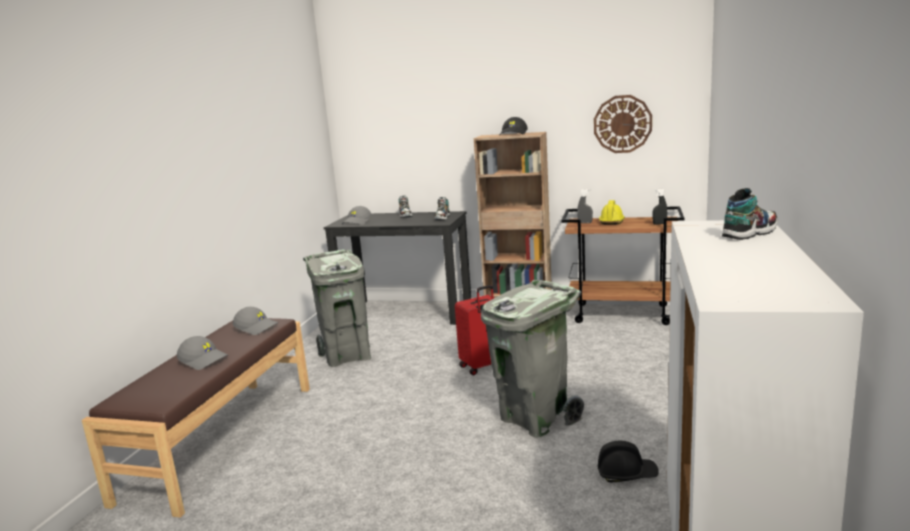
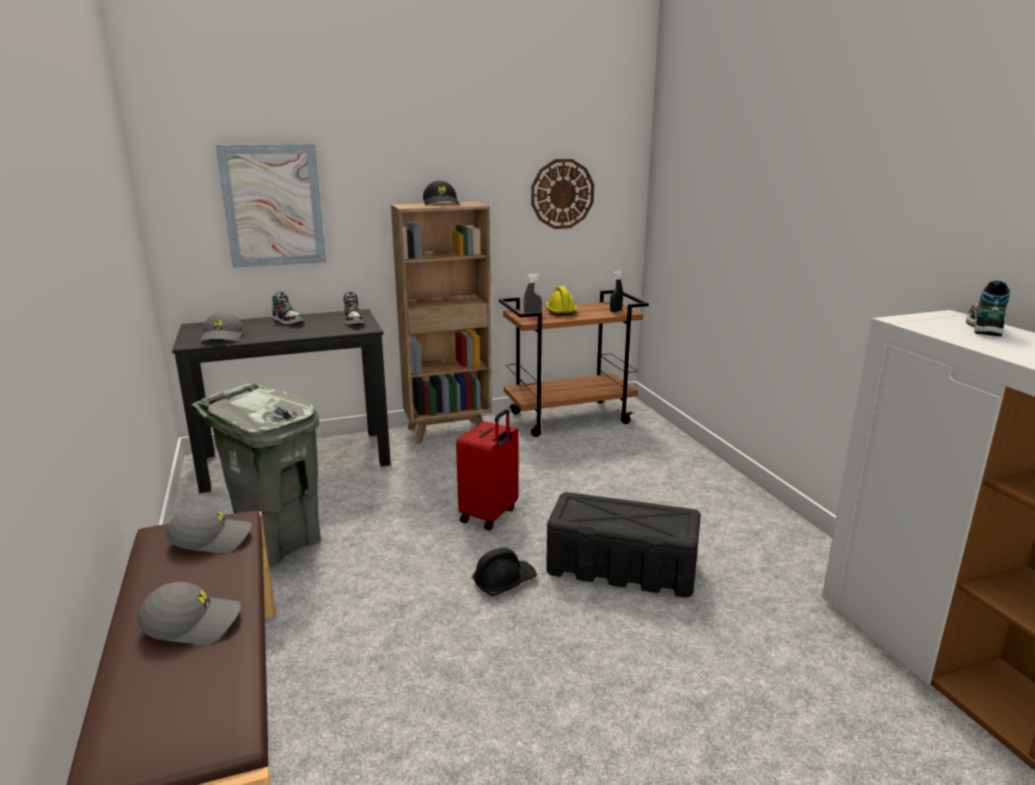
camera: 35 degrees left, 5 degrees up
grey trash can [481,280,584,438] -> black storage box [546,492,701,598]
black hard hat [598,441,659,483] -> black hard hat moved to [472,548,537,596]
none -> picture [216,144,326,268]

